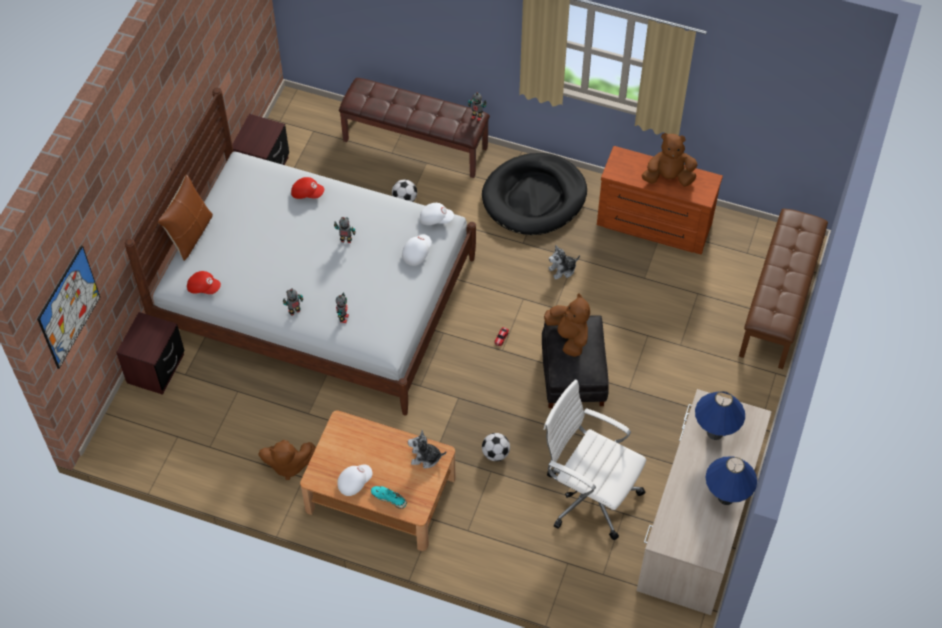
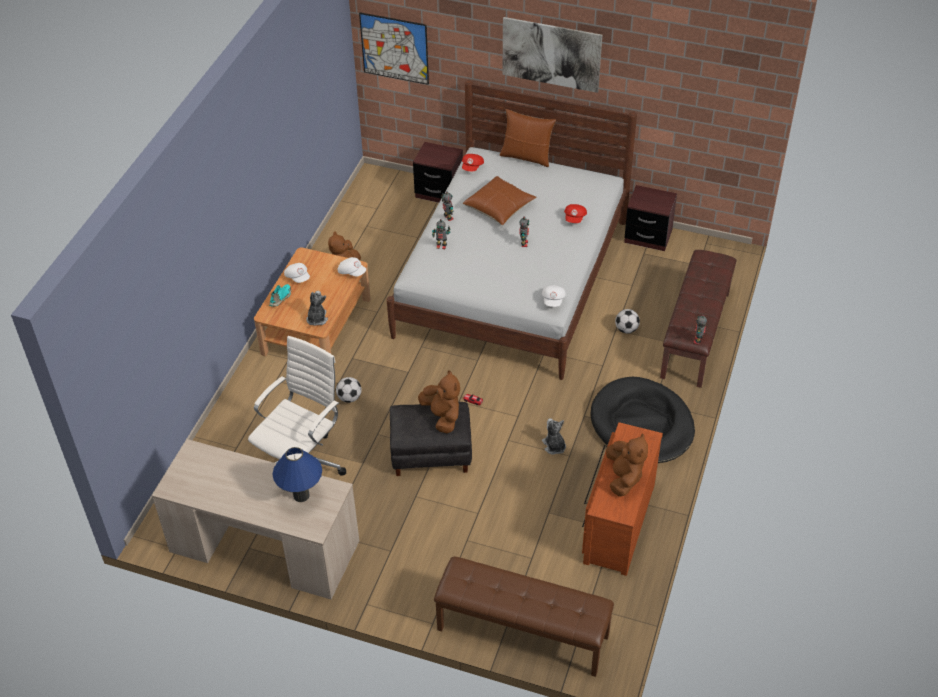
camera: 90 degrees right, 10 degrees down
white cap [402,234,432,266] -> white cap moved to [338,257,366,277]
brown plush toy [544,293,590,357] -> brown plush toy turned 90 degrees counterclockwise [418,370,460,433]
blue table lamp [705,456,757,505] -> none
none -> brown pillow [463,176,537,225]
none -> picture [502,17,602,93]

